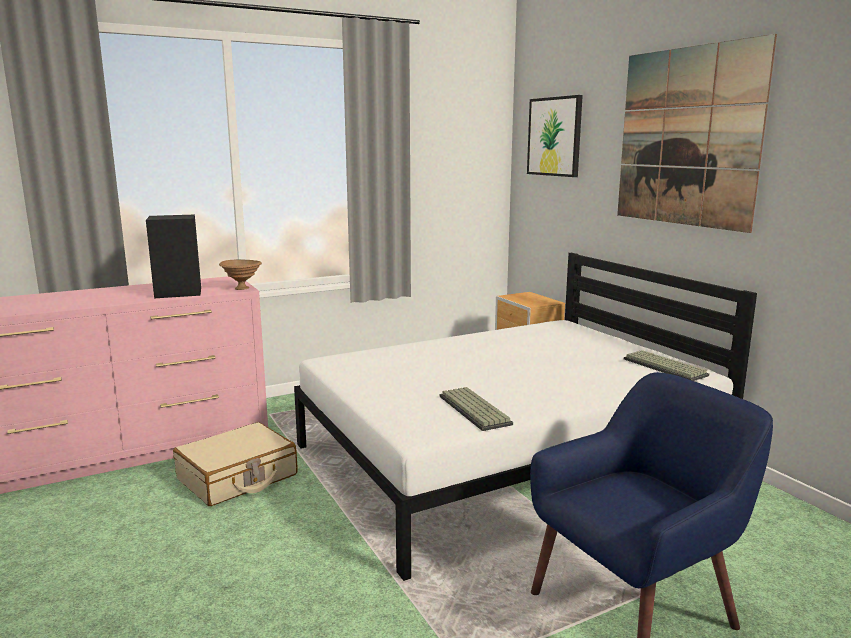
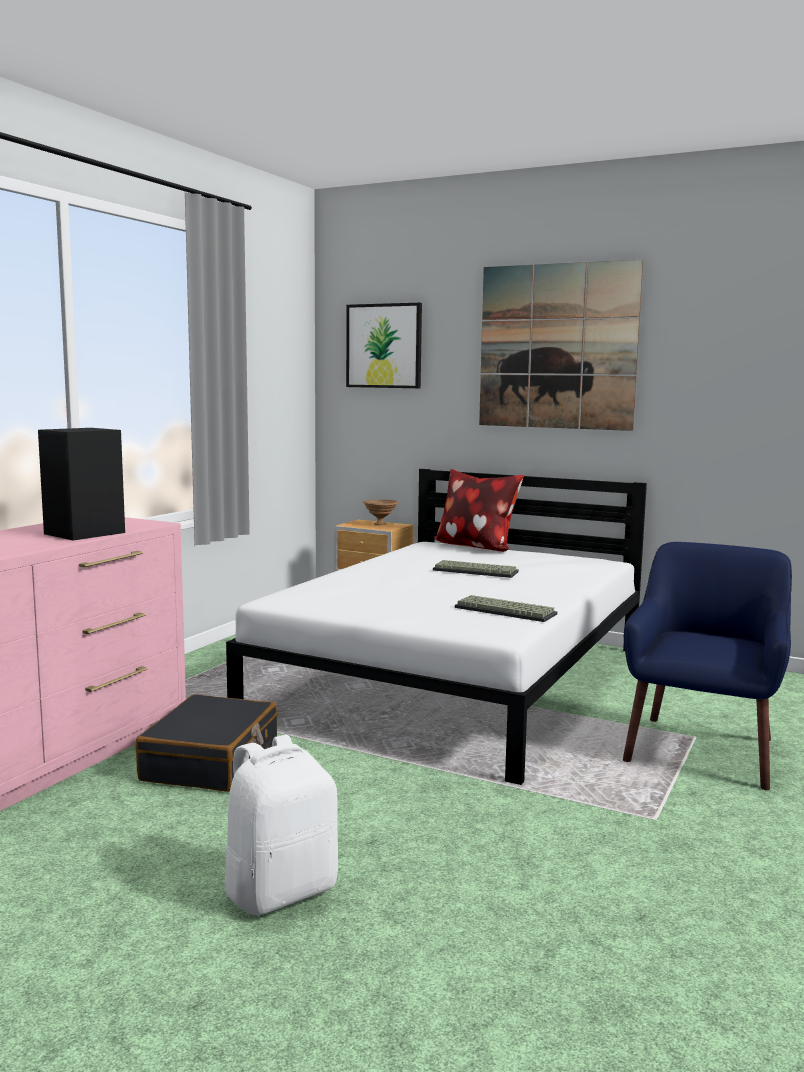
camera: 35 degrees left, 5 degrees down
beige suitcase [173,422,298,506] -> black suitcase [136,694,277,792]
brown bowl [219,260,262,290] -> brown bowl moved to [363,500,399,525]
keyboard [624,350,709,381] -> keyboard moved to [433,560,519,578]
none -> white backpack [224,735,338,915]
none -> pillow [434,469,524,552]

